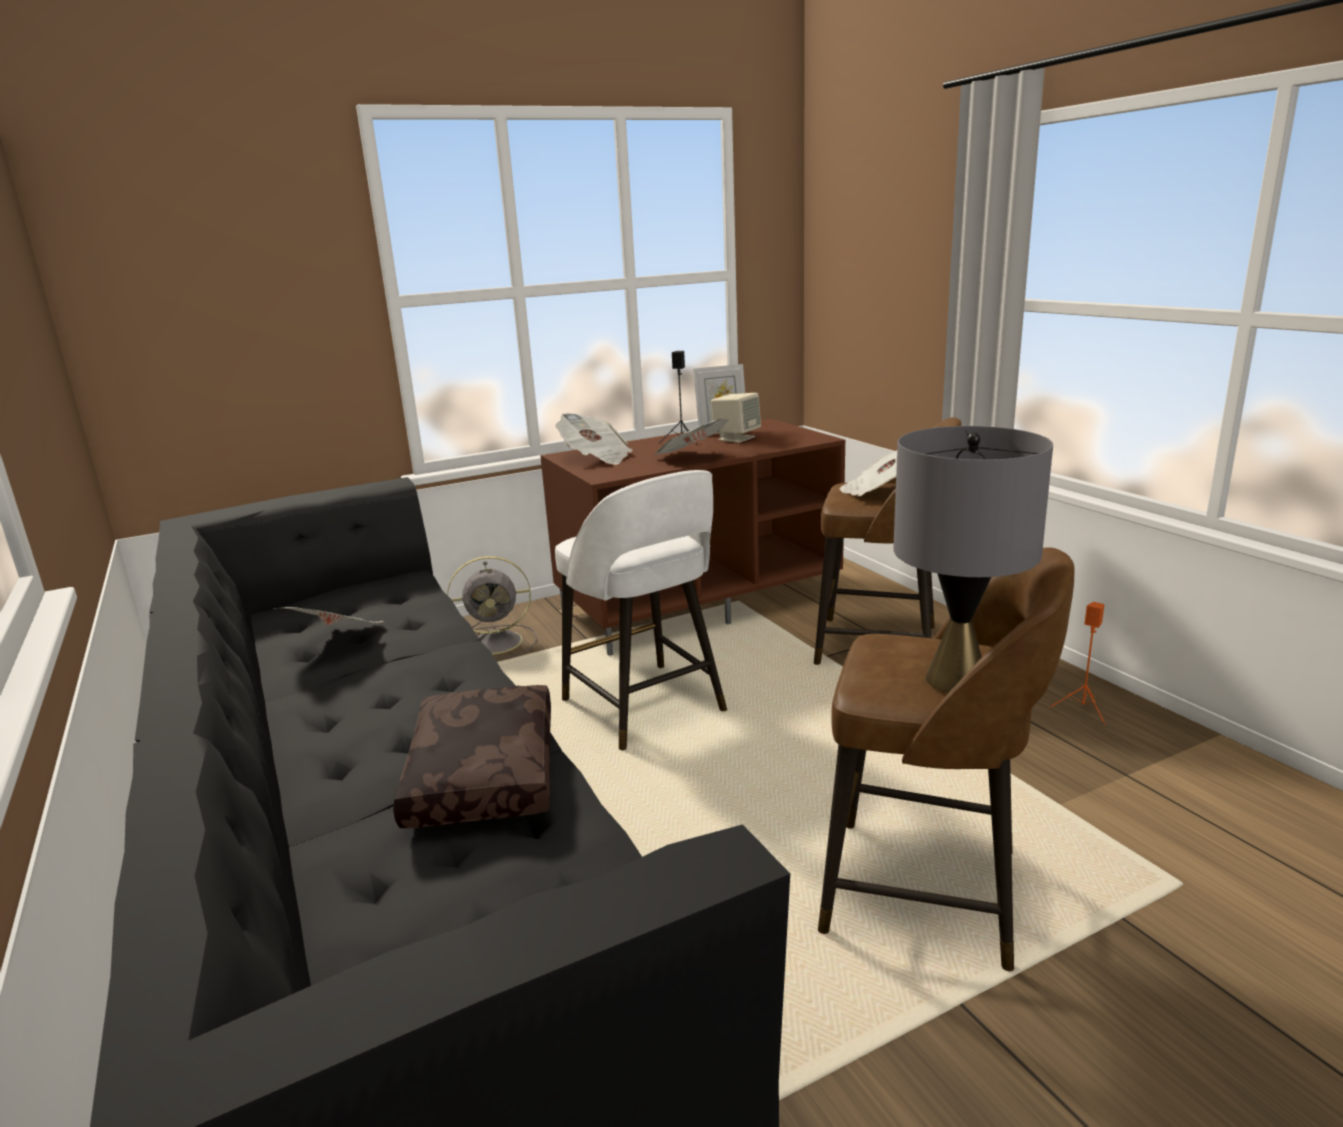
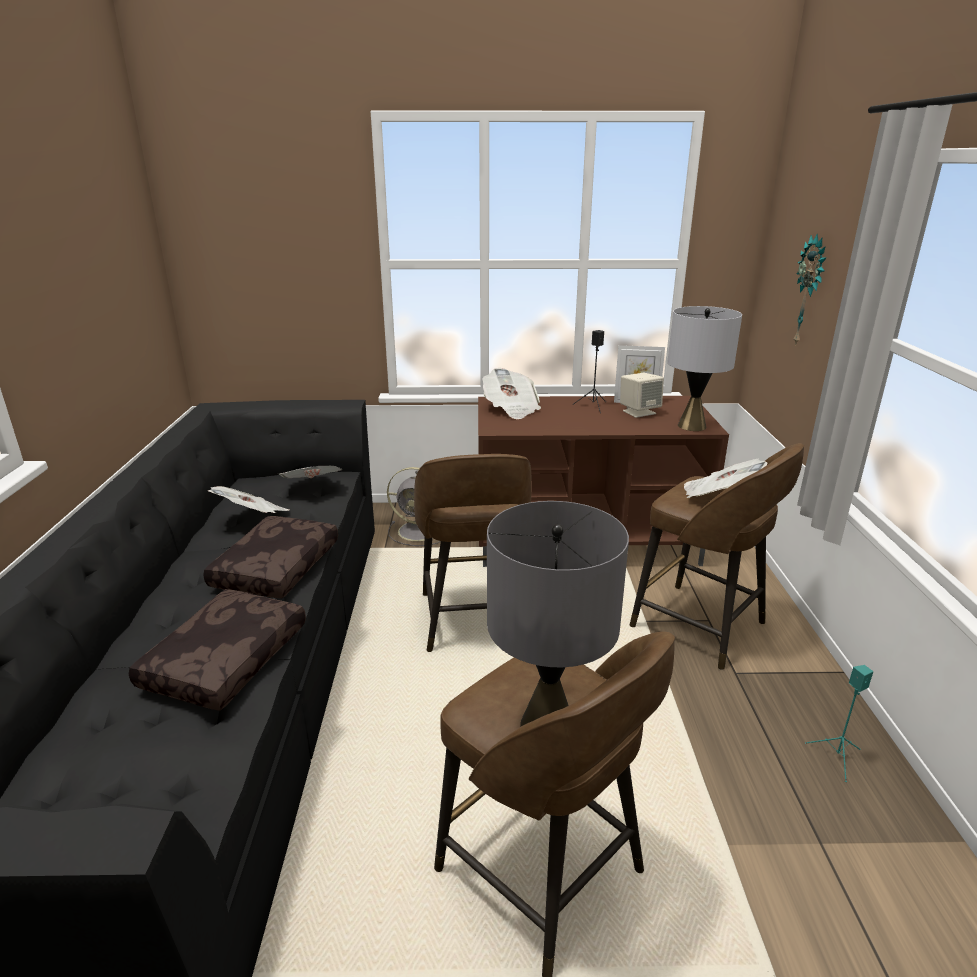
camera: 25 degrees right, 5 degrees up
white stool [555,470,727,750] -> brown stool [414,454,532,652]
newspaper [654,418,729,455] -> newspaper moved to [279,466,343,478]
orange speaker [1049,602,1106,725] -> turquoise speaker [805,665,873,782]
none -> brown pillow [203,516,338,598]
none -> grey table lamp [667,306,742,431]
none -> wall clock [793,234,826,346]

